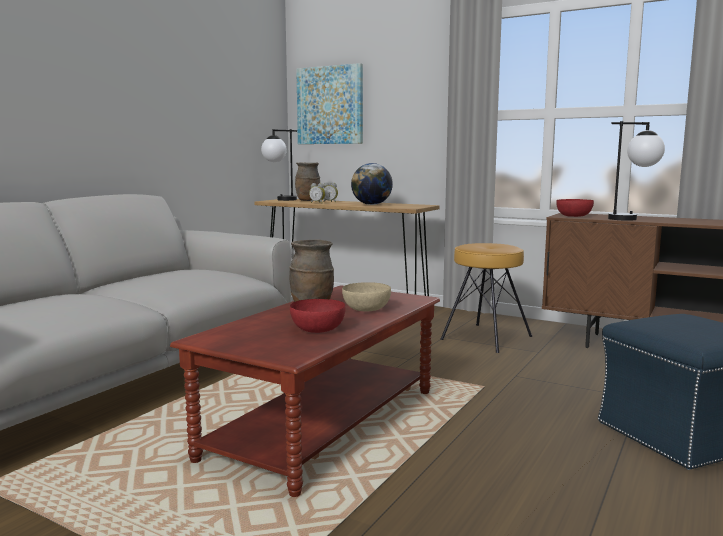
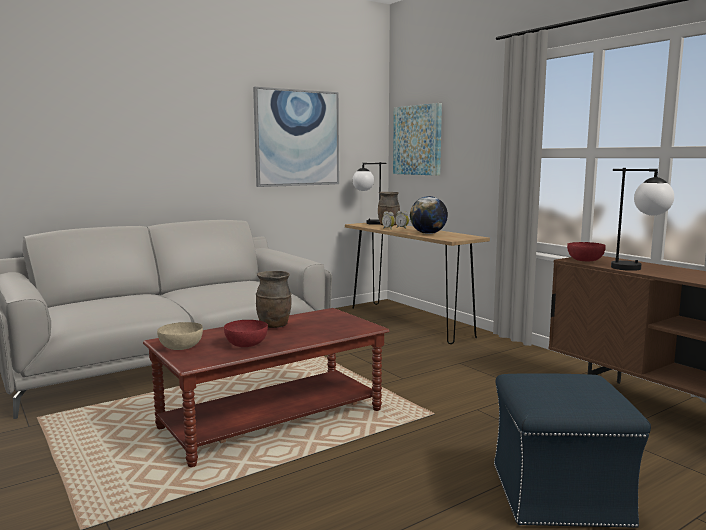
camera: 25 degrees right, 0 degrees up
beige bowl [342,282,391,311] -> beige bowl moved to [157,322,203,350]
brown stool [440,243,532,353] -> none
none -> picture [253,87,339,187]

